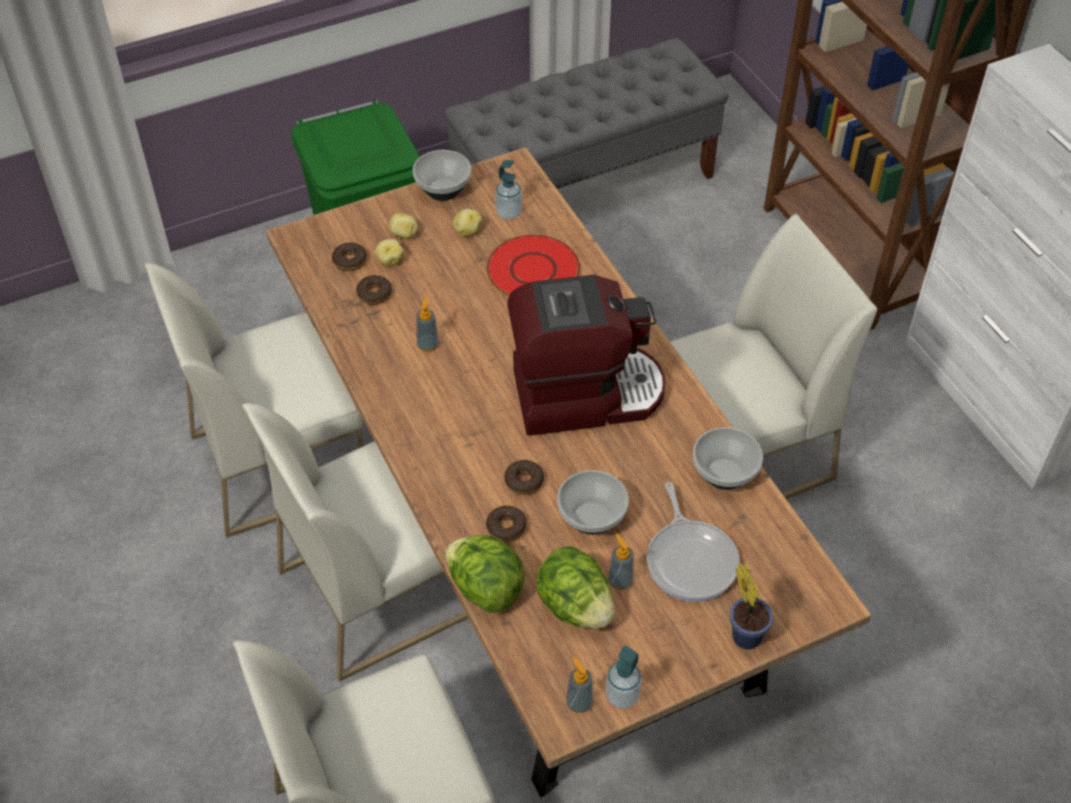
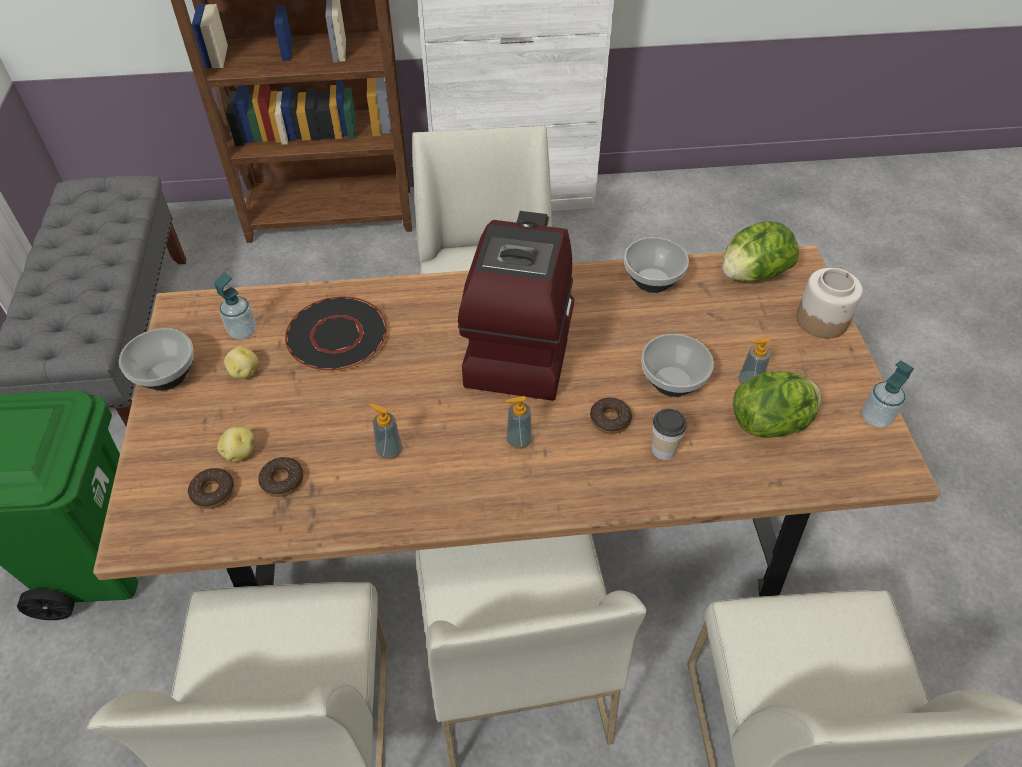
camera: 70 degrees left, 0 degrees up
potato [389,213,418,239] -> none
lettuce [445,535,524,613] -> lettuce moved to [722,222,799,282]
donut [486,506,527,542] -> cup [651,409,687,460]
red plate [487,235,580,296] -> black plate [285,296,388,371]
soap dispenser [566,657,593,713] -> soap dispenser moved to [506,396,532,449]
frying pan [647,482,740,602] -> none
potted plant [730,562,773,649] -> jar [796,268,863,338]

